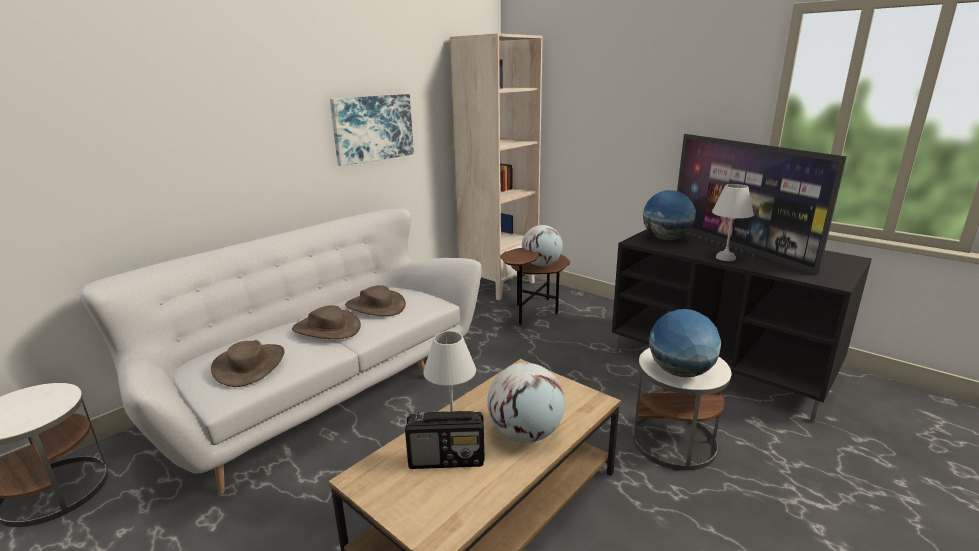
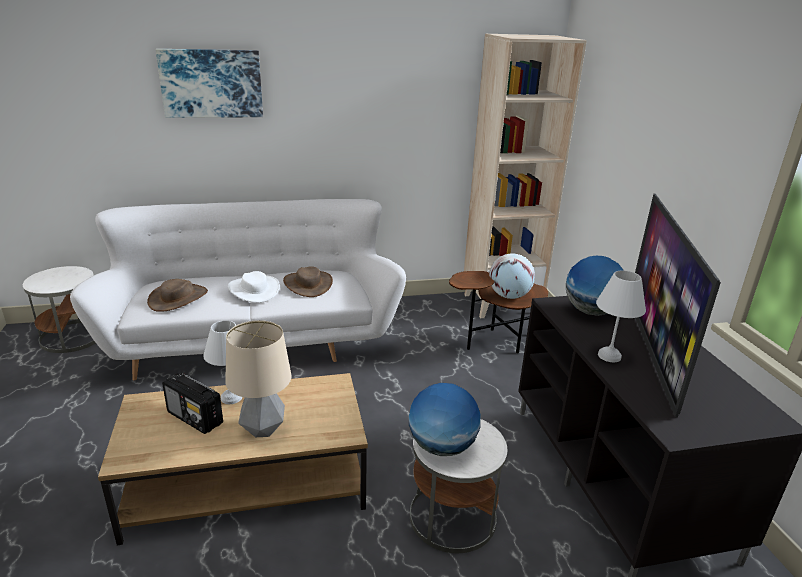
camera: 35 degrees right, 5 degrees up
brown hat [292,305,361,339] -> white hat [228,271,280,303]
picture [330,94,414,166] -> picture moved to [156,49,263,118]
globe [487,363,565,443] -> table lamp [225,320,292,437]

